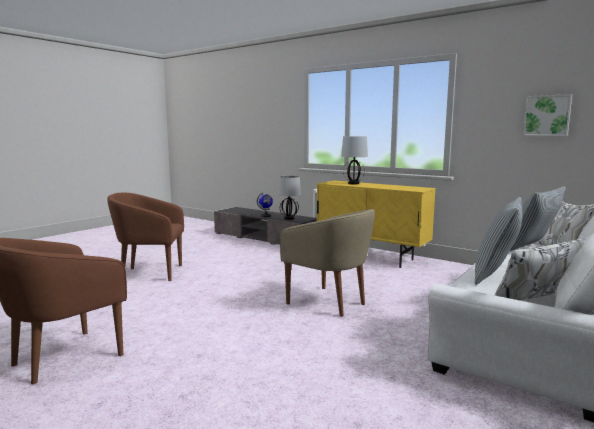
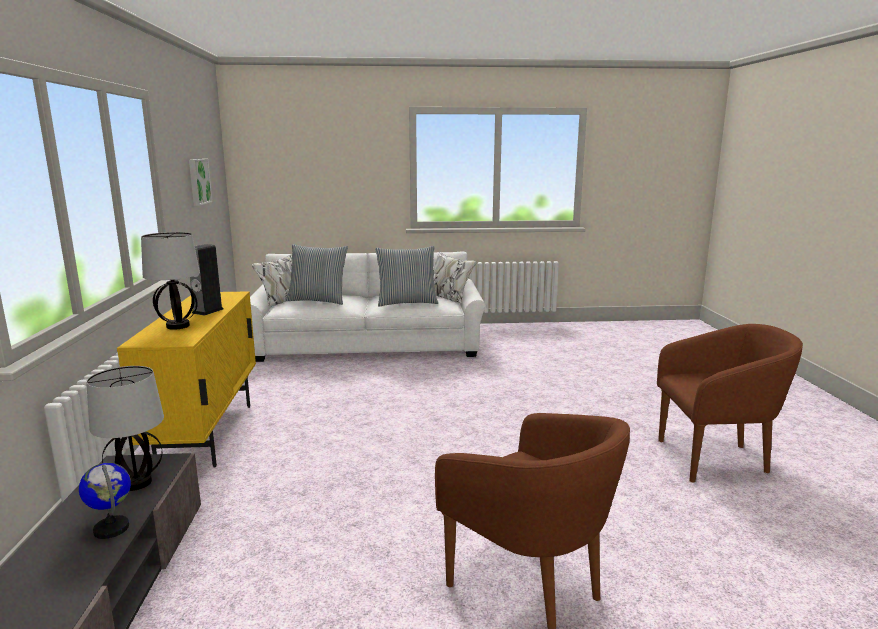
camera: 130 degrees left, 5 degrees up
beige armchair [280,209,375,317] -> none
none -> speaker [190,244,223,315]

